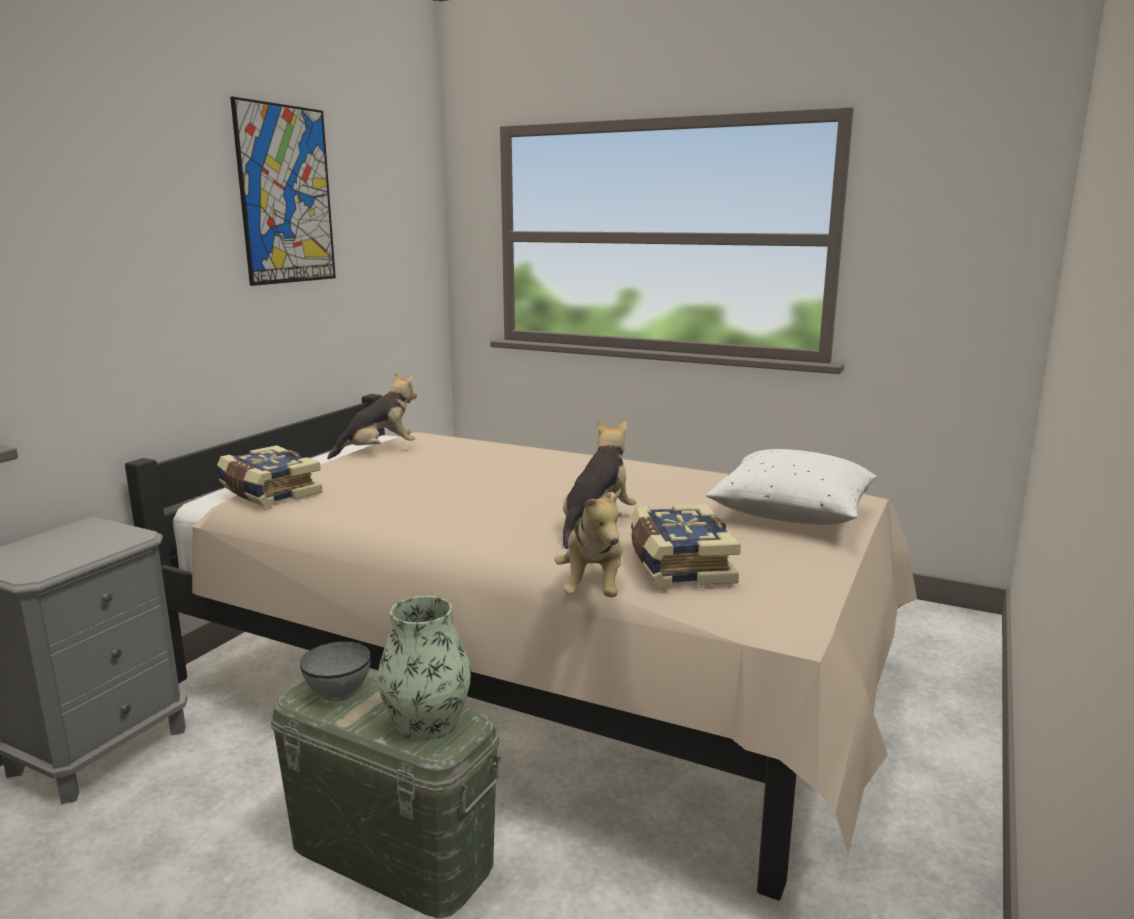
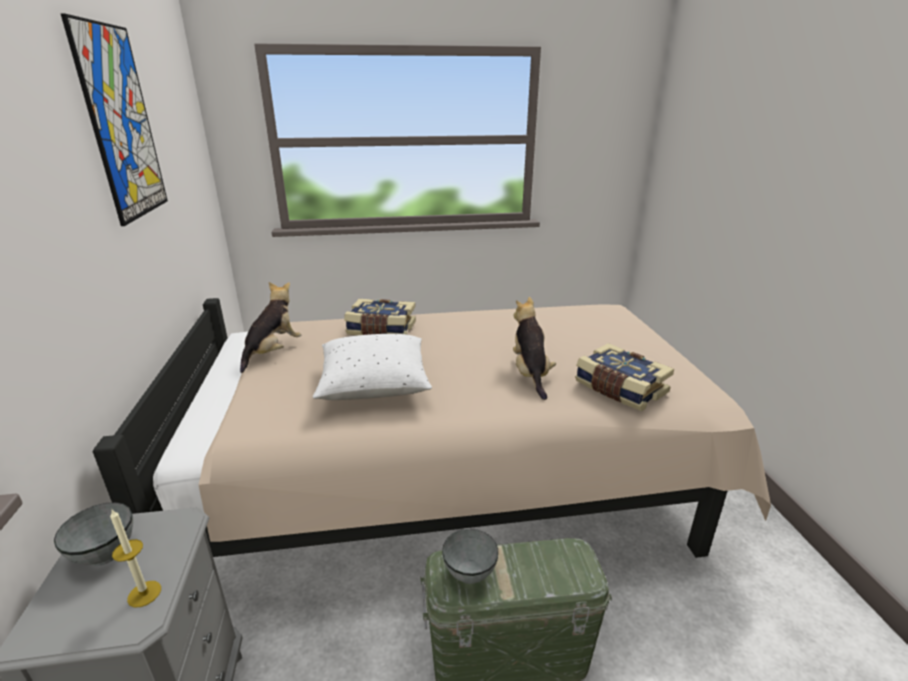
camera: 35 degrees left, 10 degrees up
book [217,445,323,507] -> book moved to [344,299,416,335]
vase [377,596,471,741] -> none
plush toy [555,488,623,597] -> none
white pillow [706,449,877,525] -> white pillow moved to [313,334,432,400]
none -> grey bowl [54,502,133,566]
none -> candle [110,510,161,607]

